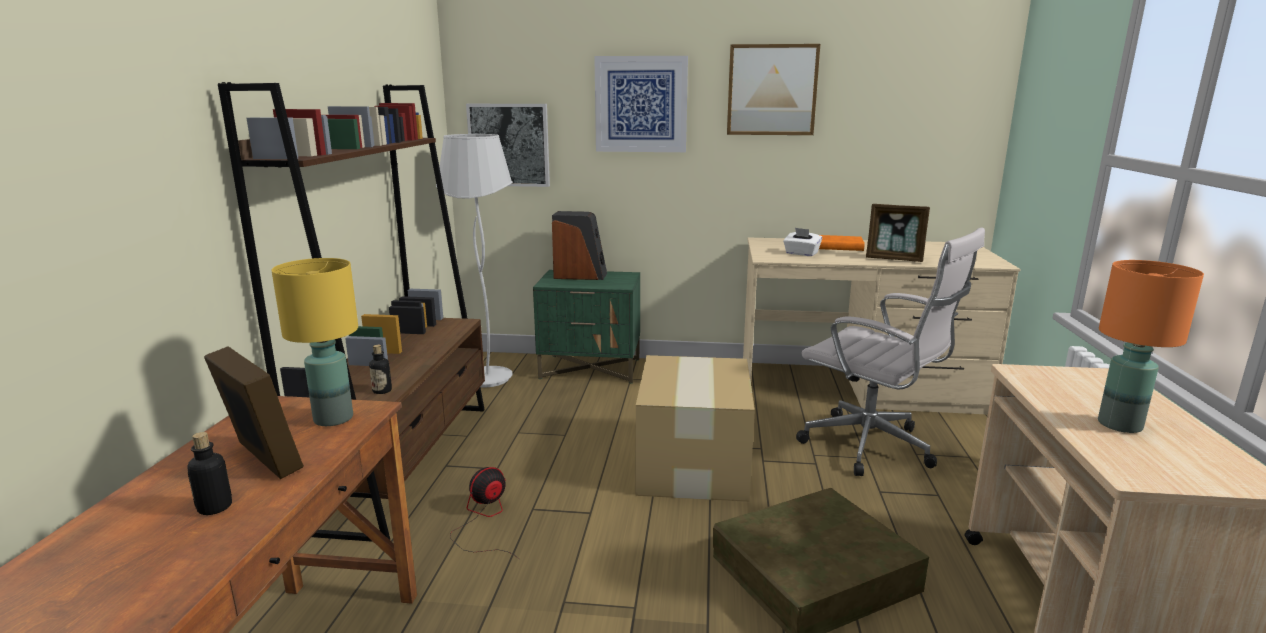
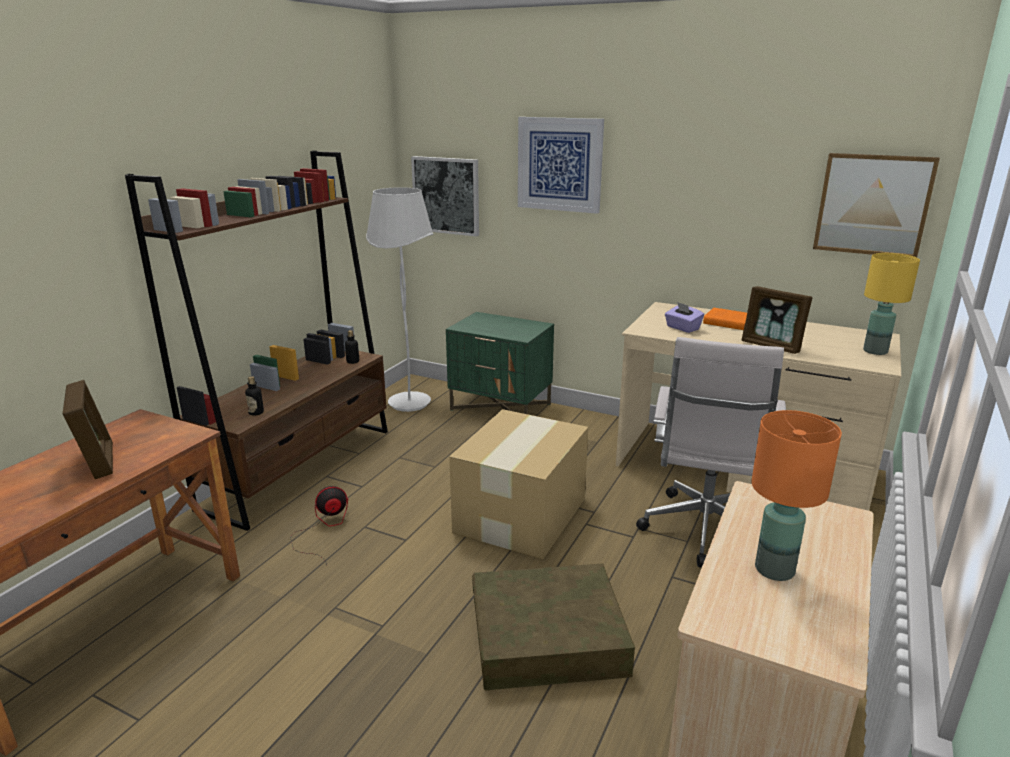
camera: 20 degrees right, 5 degrees up
bottle [187,432,232,515] -> bottle moved to [345,330,359,364]
yellow table lamp [271,258,358,426] -> yellow table lamp moved to [863,253,920,355]
speaker [552,211,607,280] -> none
picture [727,44,820,135] -> picture moved to [813,153,940,257]
white tissue box [783,228,822,256] -> purple tissue box [665,302,704,333]
white office chair [796,228,985,476] -> white office chair turned 45 degrees clockwise [636,337,786,568]

